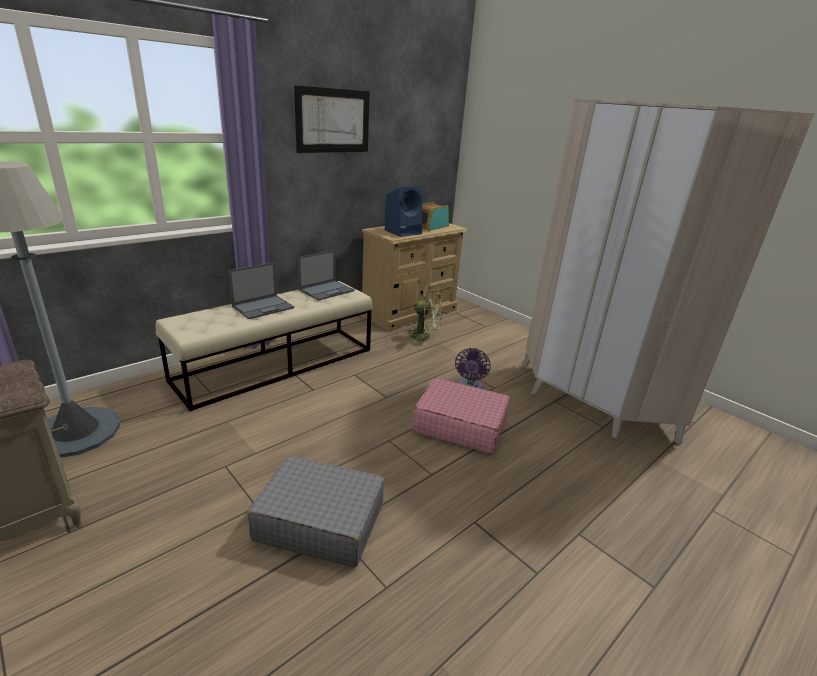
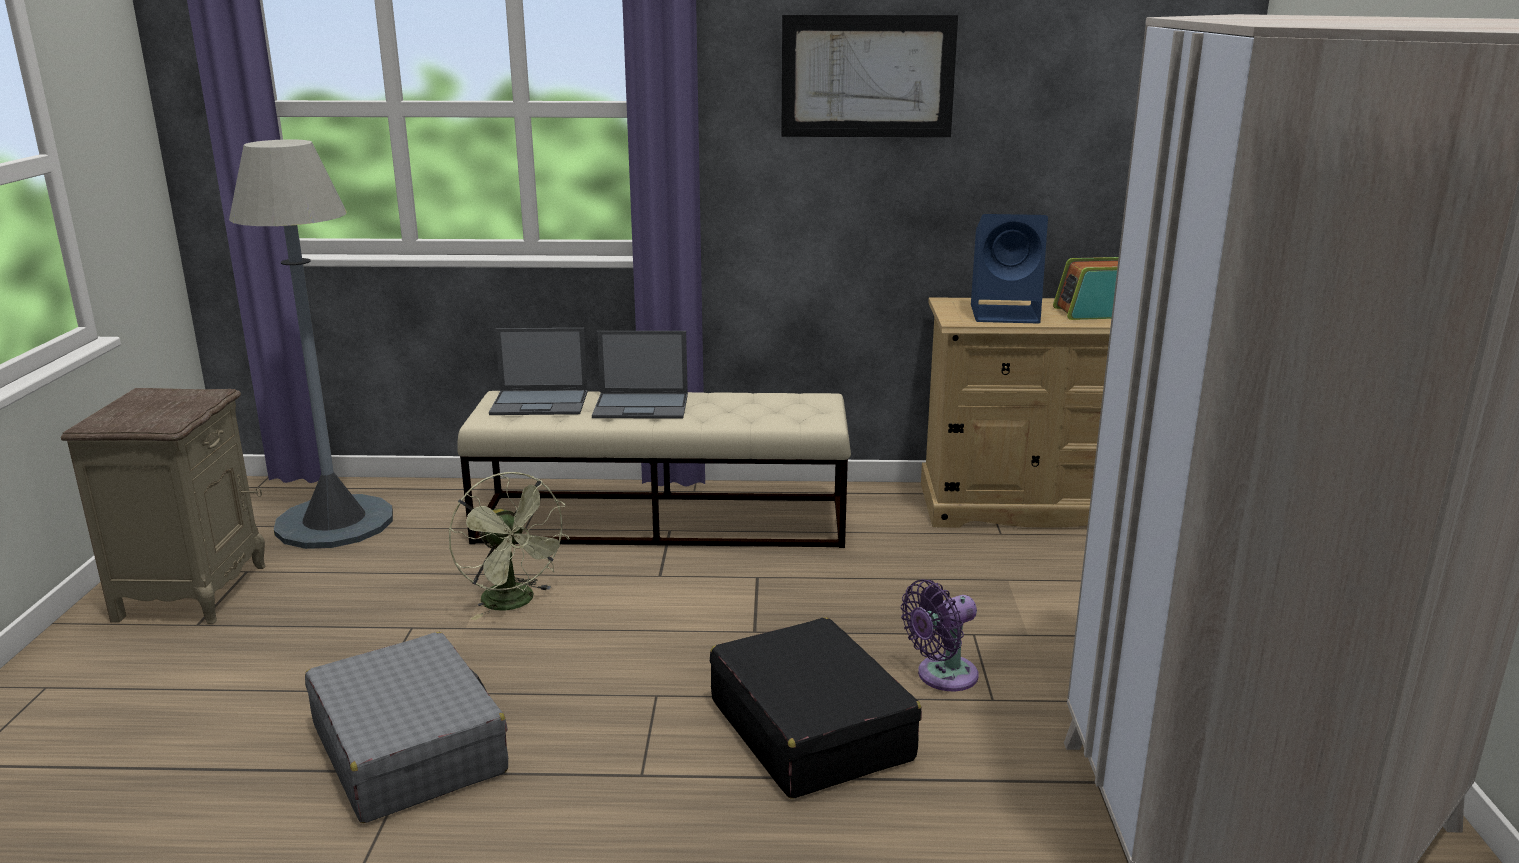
camera: 45 degrees right, 5 degrees down
laptop [298,250,355,301] -> laptop moved to [489,328,588,415]
green fan [405,284,442,345] -> green fan moved to [449,472,570,620]
pink suitcase [412,378,510,454] -> black suitcase [710,617,922,799]

